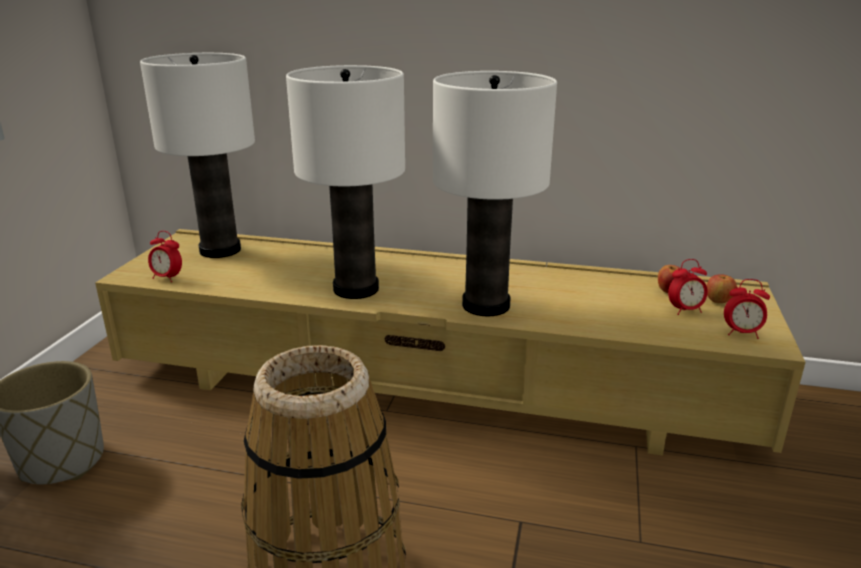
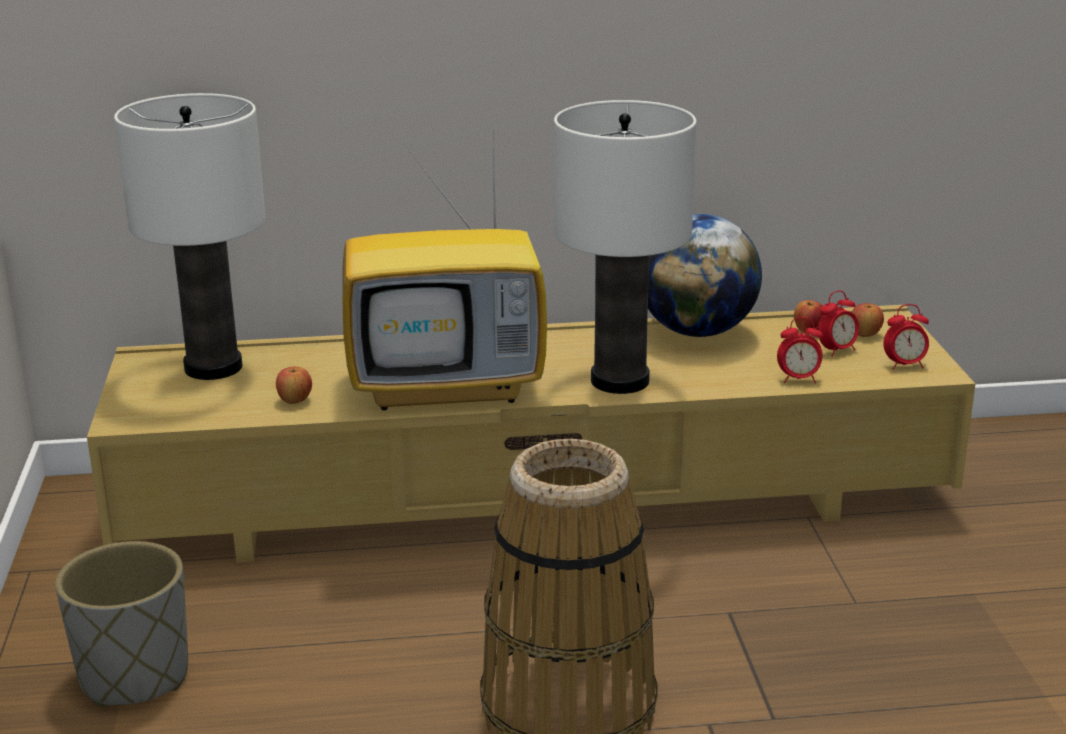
camera: 20 degrees left, 0 degrees up
alarm clock [148,231,182,282] -> alarm clock moved to [777,317,823,383]
white table lamp [286,65,405,299] -> television [343,136,547,411]
none -> apple [276,367,312,404]
none -> globe [648,214,762,337]

